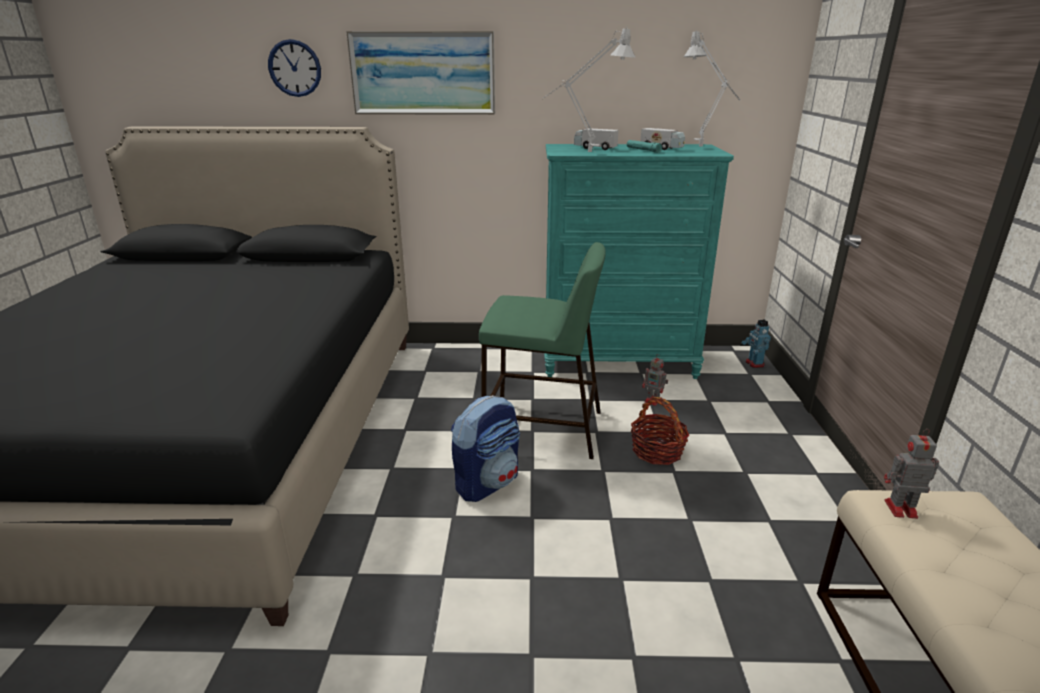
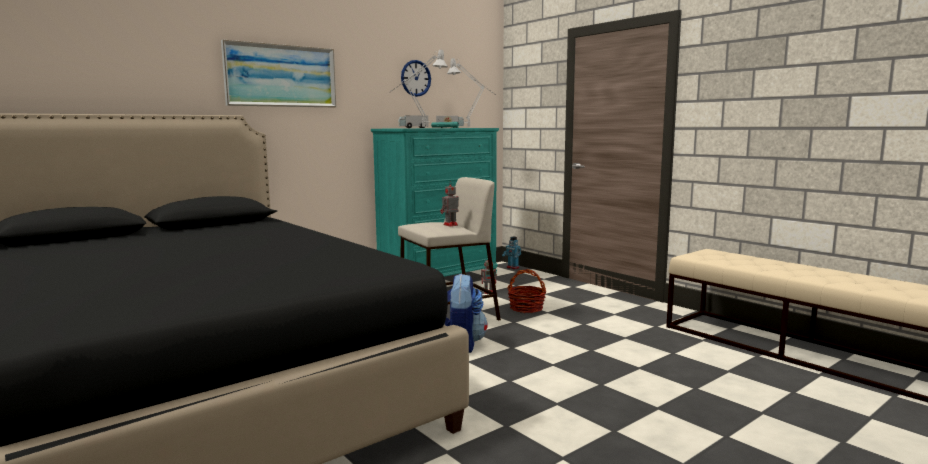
camera: 40 degrees left, 15 degrees down
wall clock [268,39,321,97] -> wall clock moved to [401,60,431,97]
green stool [479,242,606,459] -> beige stool [398,177,501,320]
toy robot [884,429,939,519] -> toy robot moved to [441,182,459,227]

